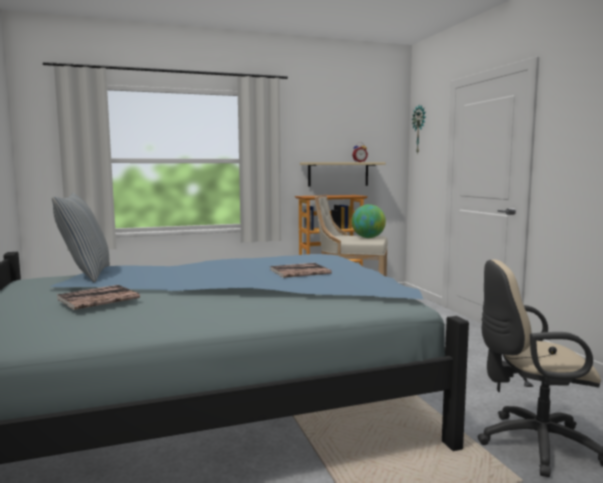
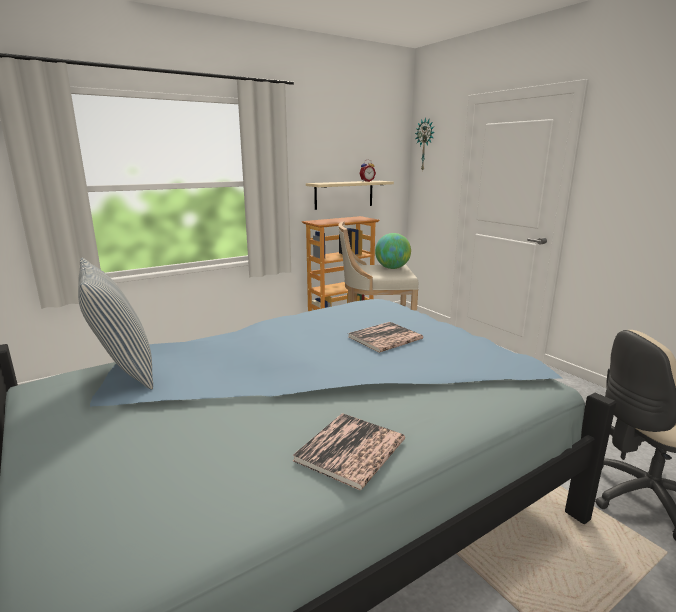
camera: 15 degrees left, 10 degrees up
book [57,285,140,310] -> book moved to [292,413,405,490]

